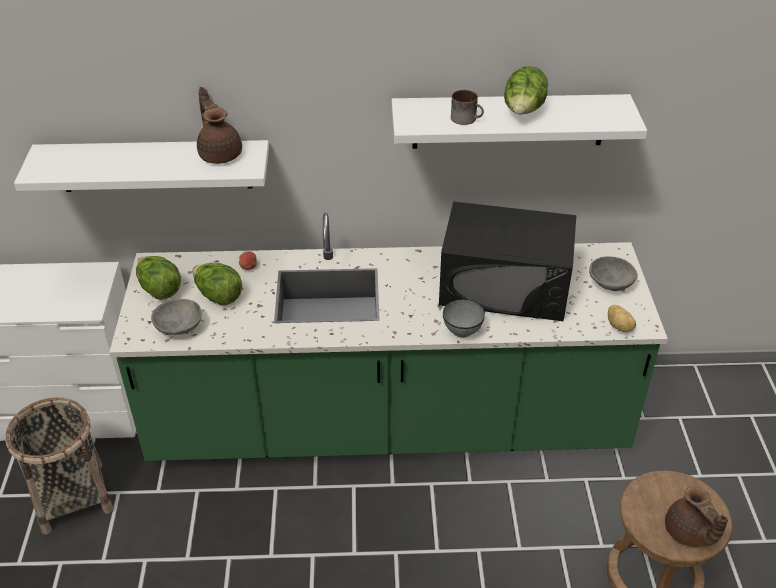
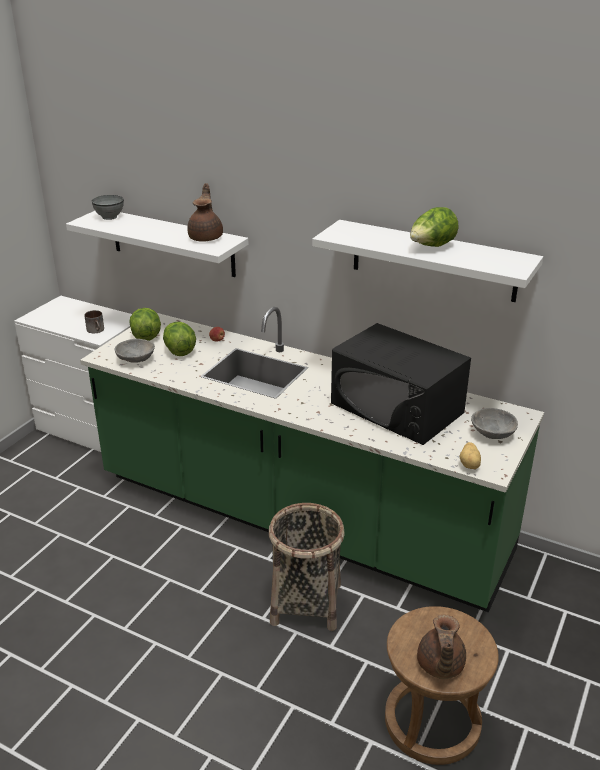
camera: 30 degrees right, 10 degrees down
basket [6,398,114,534] -> basket moved to [269,503,345,631]
grey bowl [443,299,485,338] -> grey bowl moved to [92,195,124,220]
mug [451,90,484,125] -> mug moved to [84,310,104,333]

